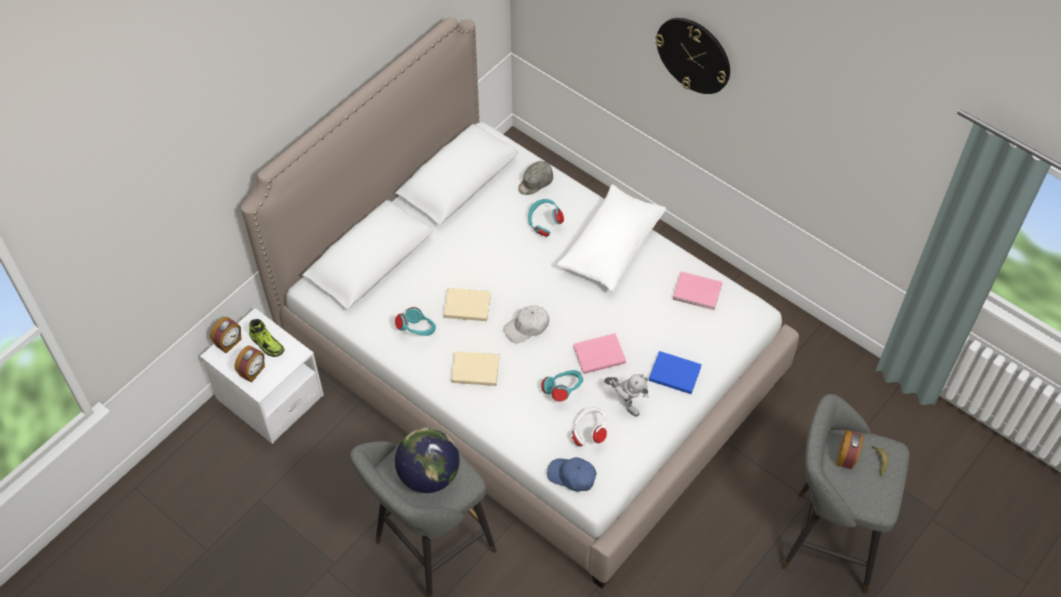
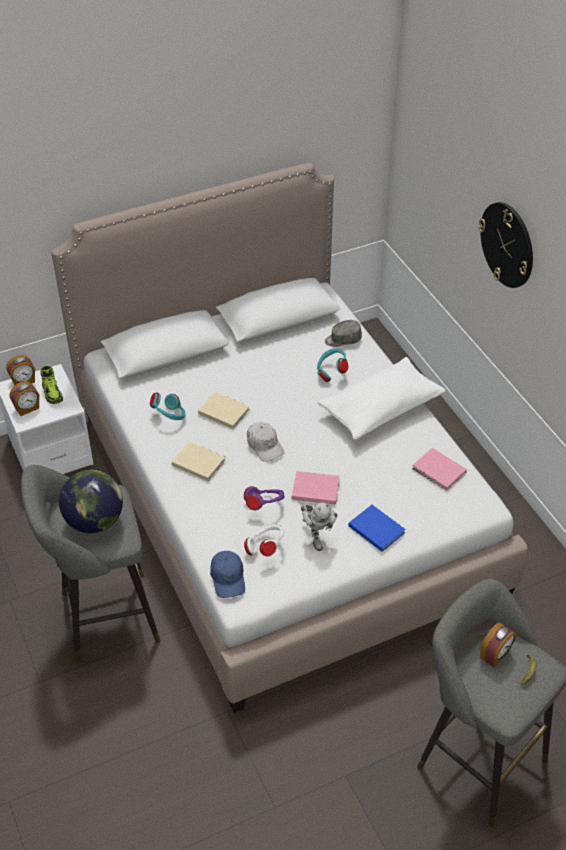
camera: 25 degrees right, 10 degrees down
white cap [504,305,549,343] -> white cap turned 120 degrees counterclockwise [247,422,284,462]
turquoise headphones [541,370,583,401] -> purple headphones [244,486,284,510]
blue cap [547,457,597,492] -> blue cap turned 150 degrees counterclockwise [210,551,245,598]

